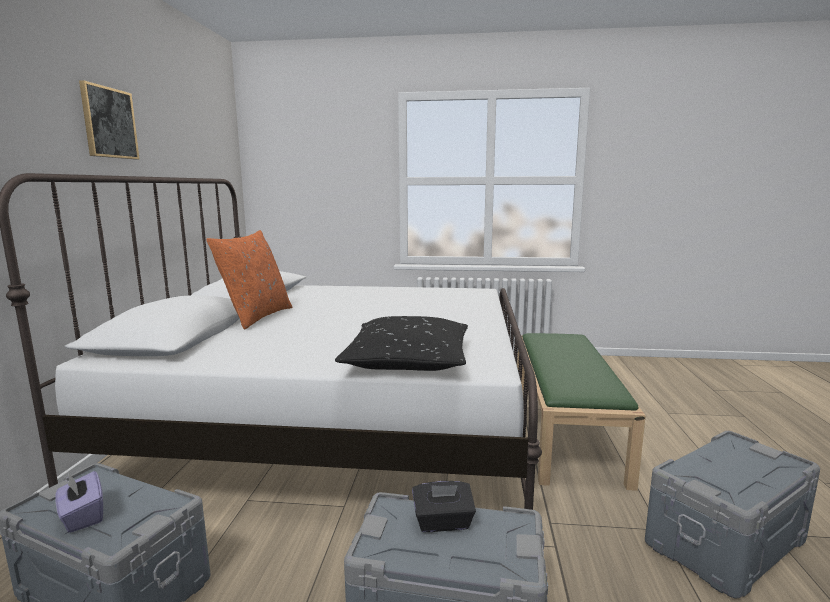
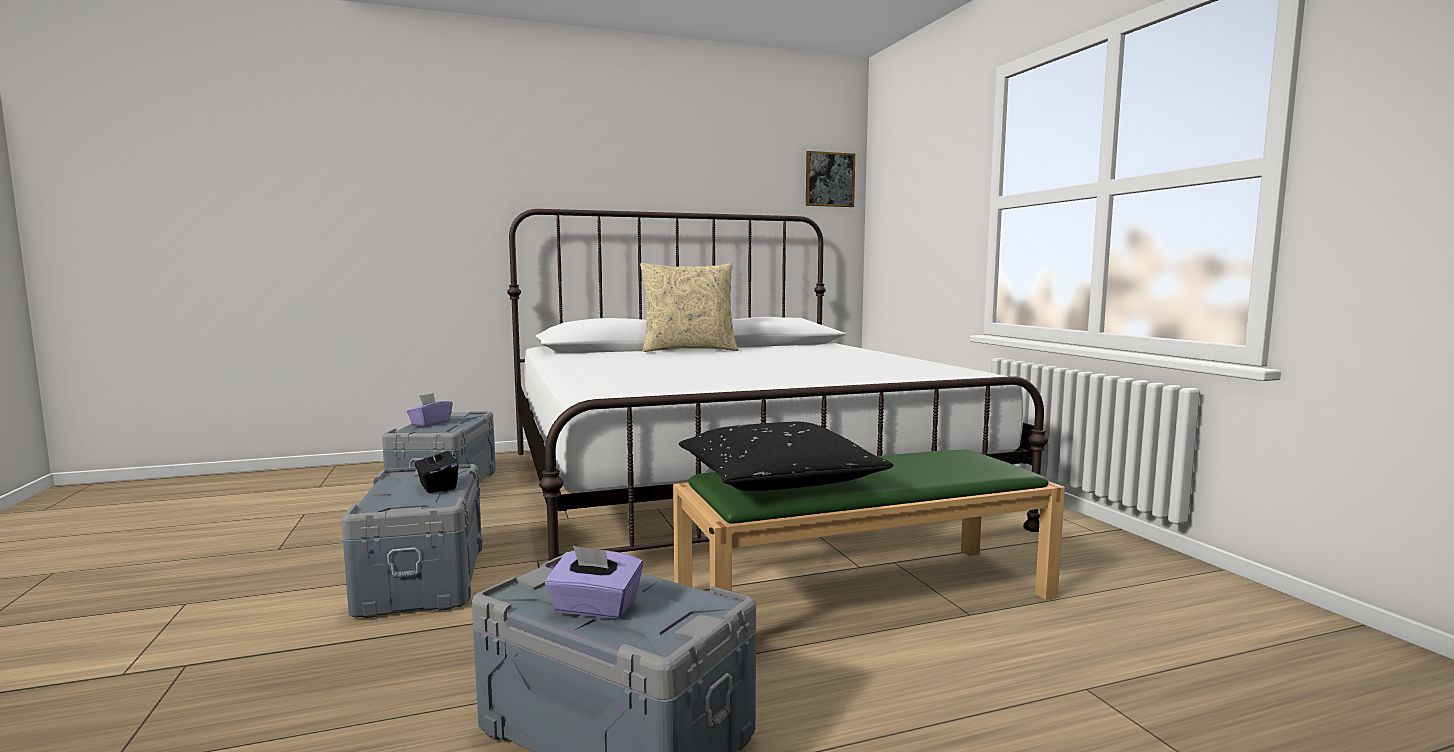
camera: 65 degrees right, 5 degrees down
picture [79,80,140,160] -> picture moved to [806,151,855,207]
orange pillow [206,230,292,330] -> beige pillow [640,263,738,352]
black pillow [335,316,468,371] -> black pillow moved to [679,422,893,491]
none -> purple tissue box [545,546,643,619]

